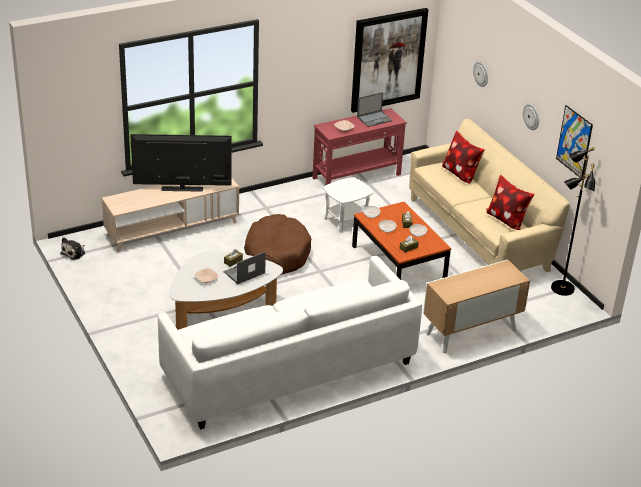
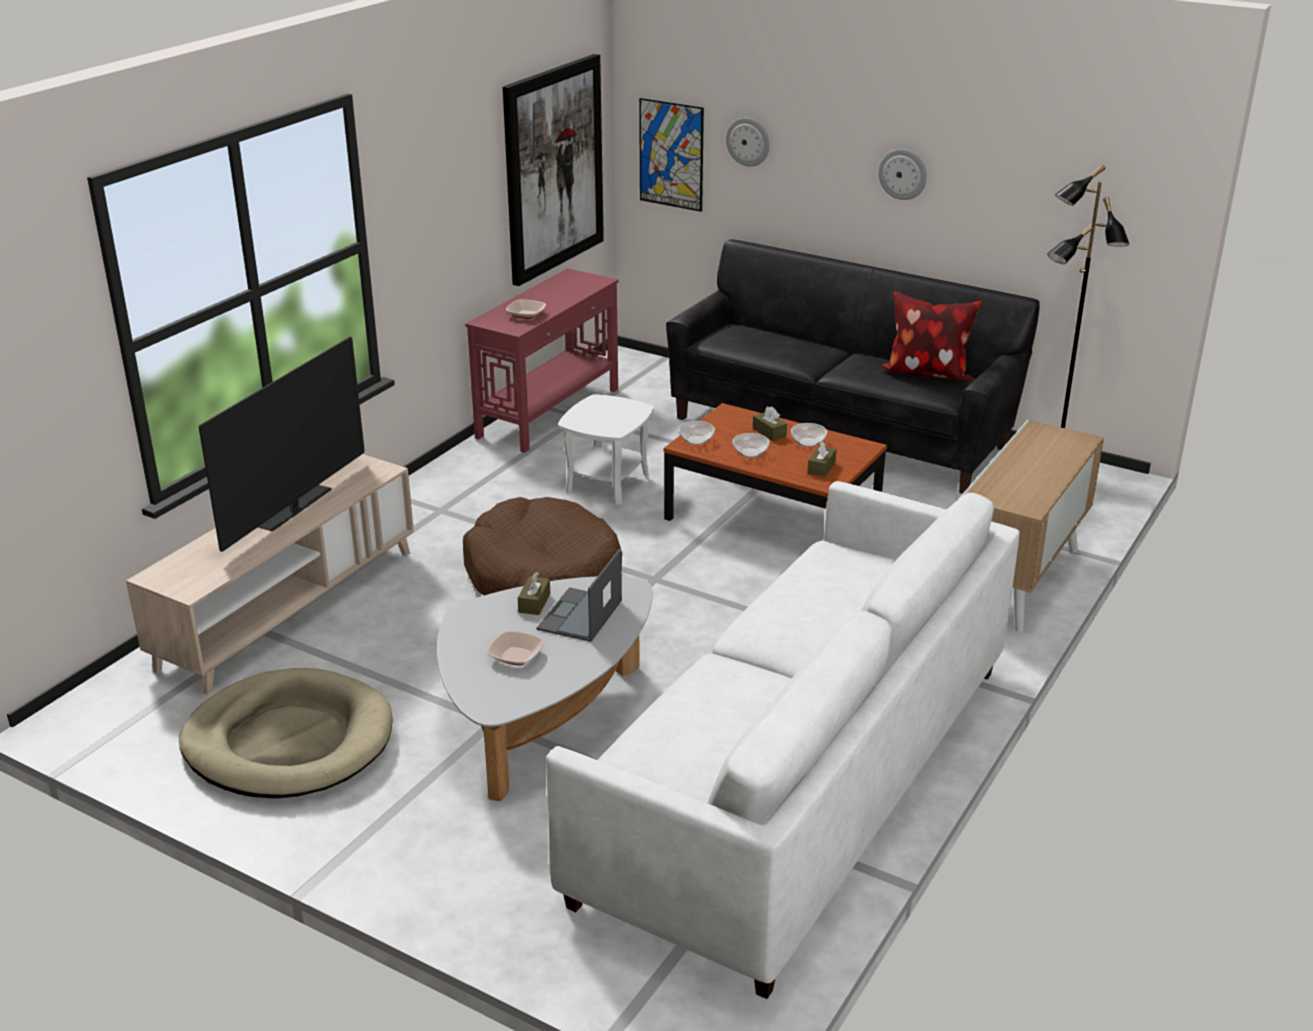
camera: 30 degrees left, 5 degrees down
plush toy [60,237,85,260] -> none
television [130,134,232,192] -> television turned 150 degrees clockwise [199,337,365,552]
laptop [357,92,393,127] -> none
beige sofa [409,118,570,272] -> black sofa [666,239,1040,494]
pillow [442,131,485,184] -> none
picture [556,105,593,178] -> picture moved to [639,98,704,212]
none -> beige dog bed [179,668,393,799]

